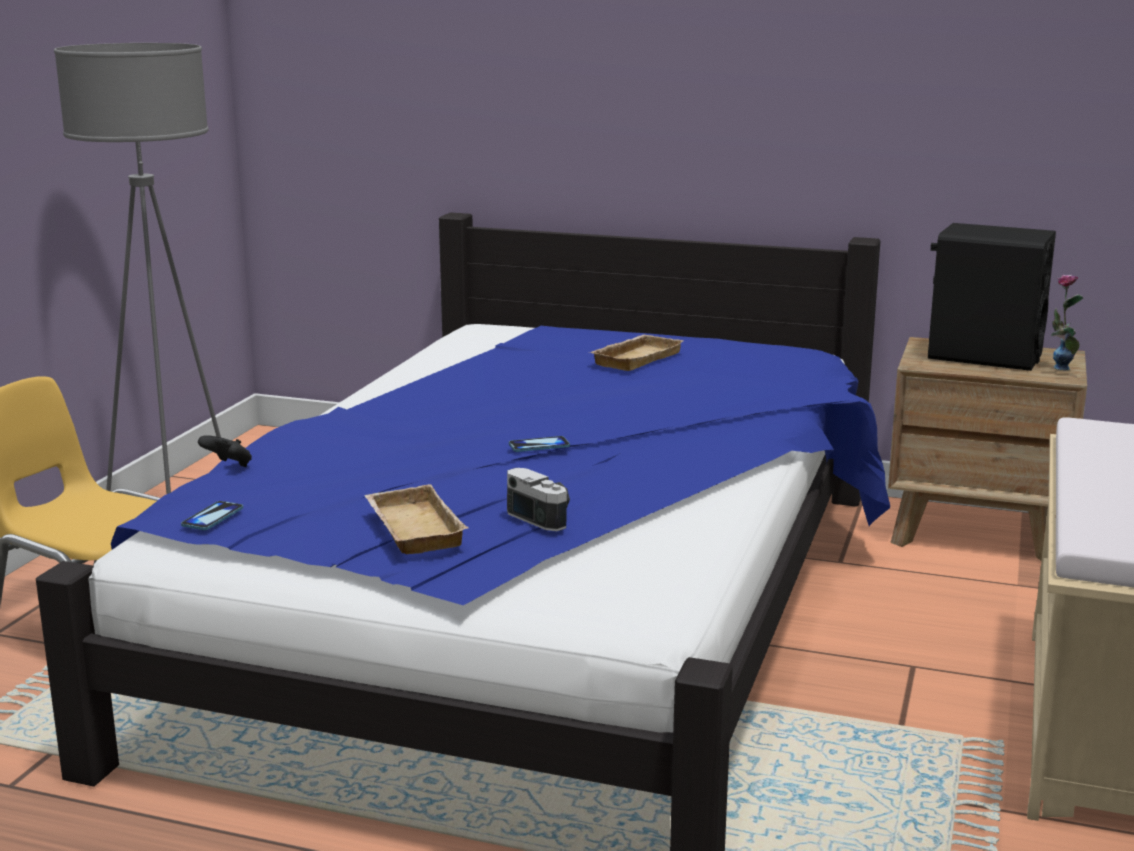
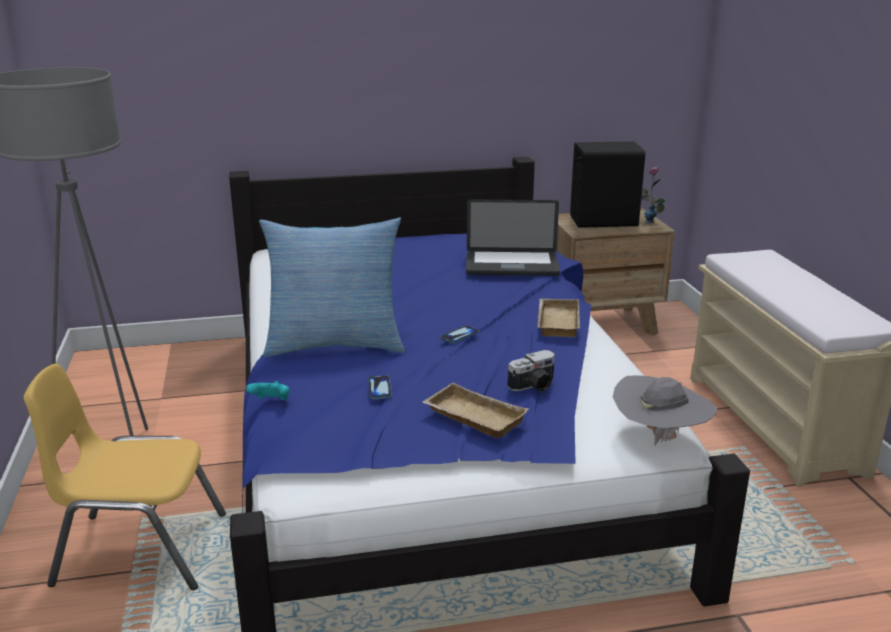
camera: 30 degrees left, 5 degrees up
phone [181,501,243,530] -> phone moved to [368,376,392,399]
black game controller [198,435,252,467] -> turquoise game controller [246,381,290,400]
camera [507,468,570,531] -> camera turned 135 degrees clockwise [507,350,555,392]
beige tray [591,335,683,371] -> beige tray moved to [538,299,580,337]
none -> pillow [259,218,405,357]
none -> laptop [466,199,560,276]
none -> grey hat [613,375,717,445]

